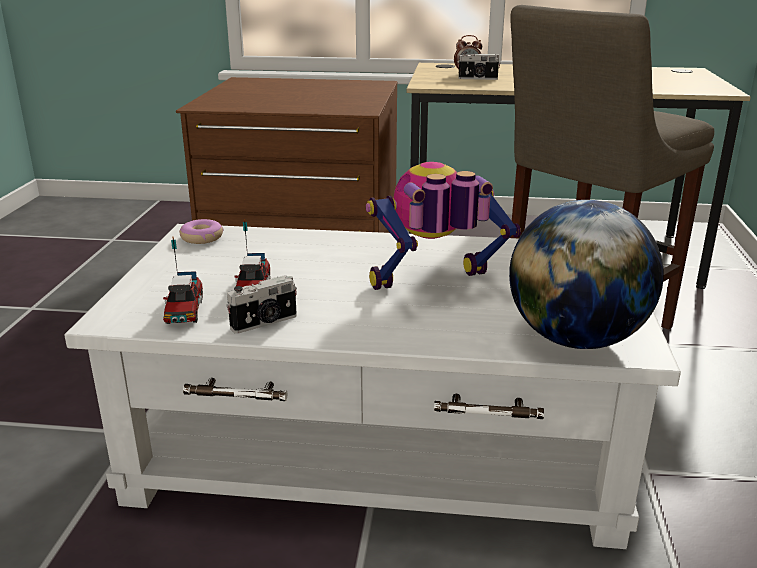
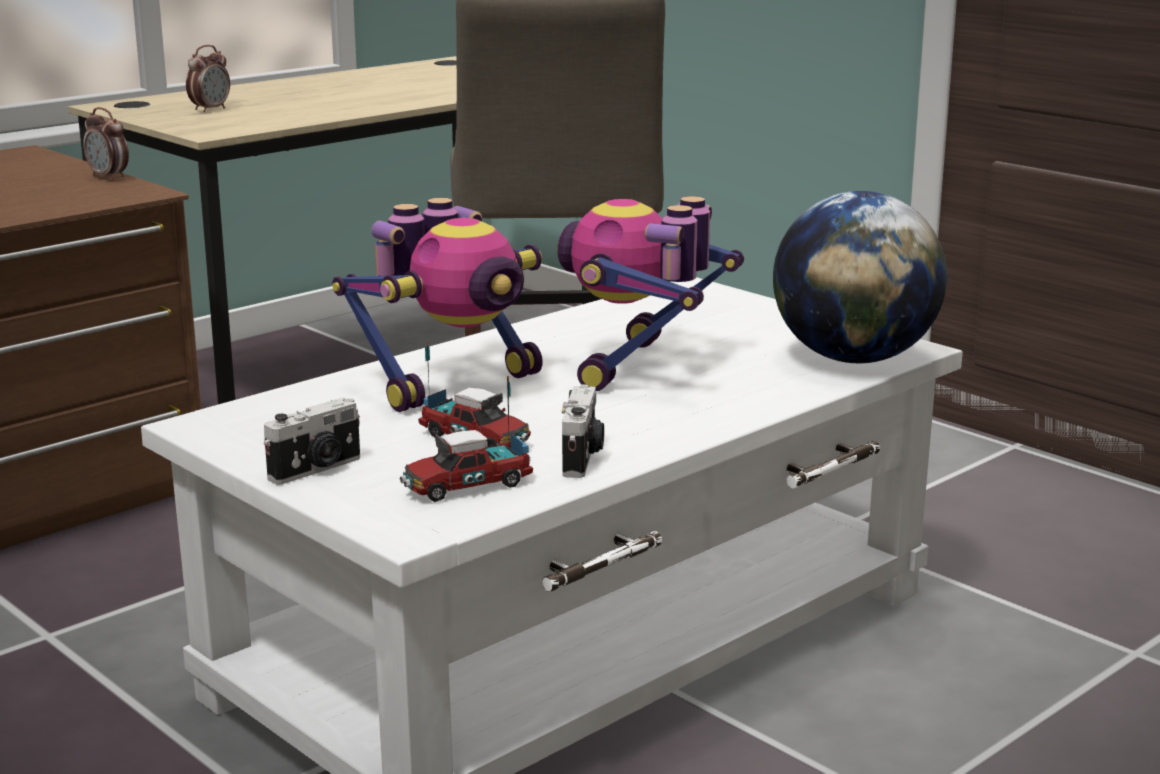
camera: 50 degrees left, 5 degrees down
toy truck [163,237,203,324] -> toy truck turned 120 degrees clockwise [400,376,533,502]
donut [179,219,224,244] -> none
camera [458,52,501,80] -> camera moved to [264,397,360,485]
none -> alarm clock [83,107,129,181]
none -> toy robot [332,198,543,412]

